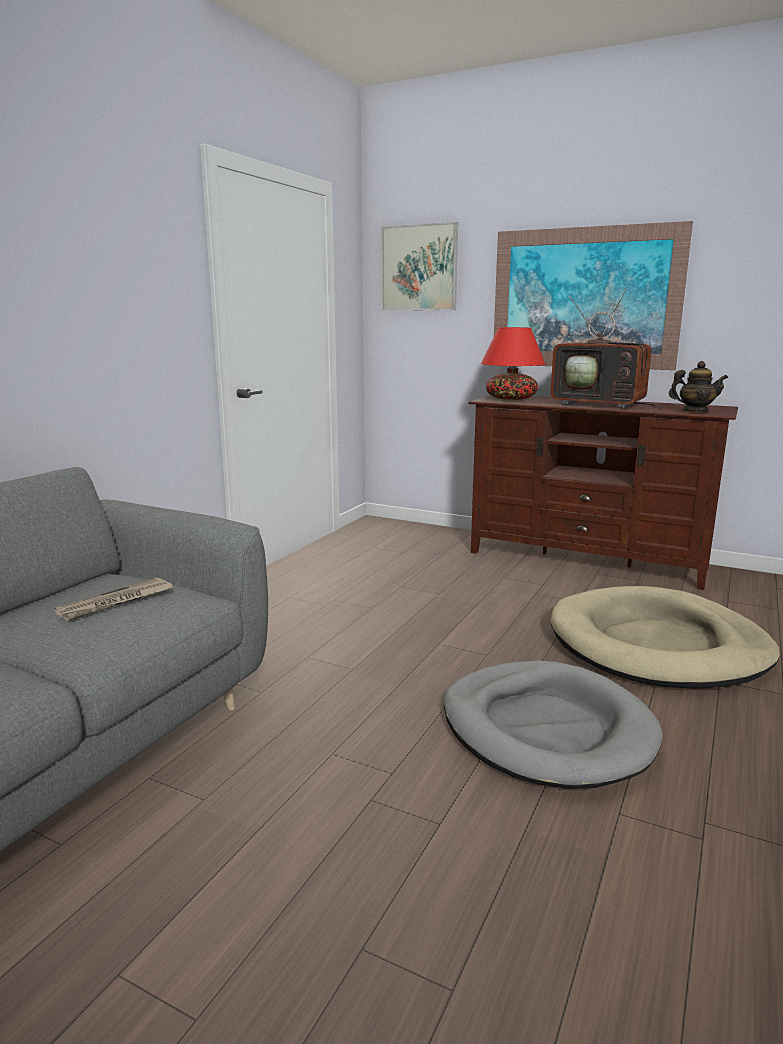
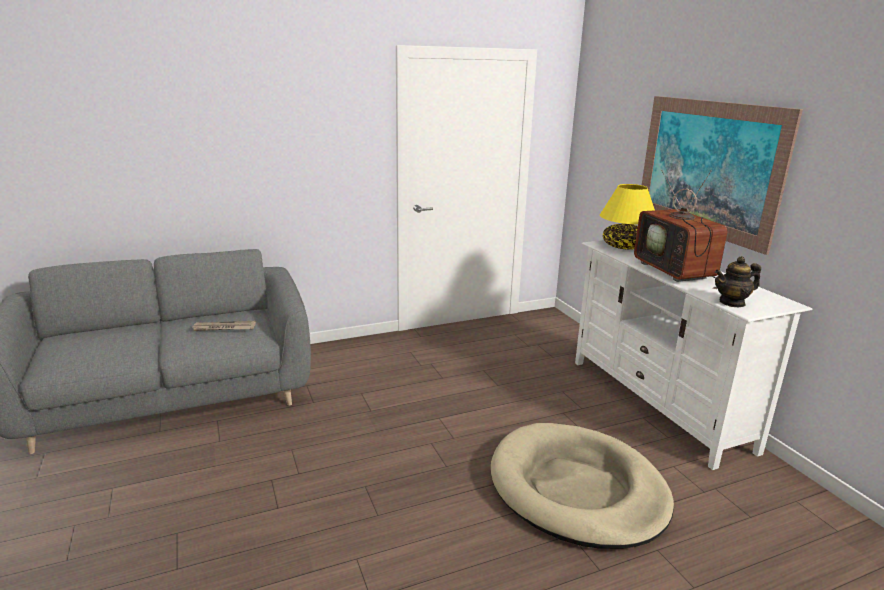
camera: 40 degrees right, 5 degrees up
picture [381,222,458,311] -> none
grey dog bed [443,661,663,789] -> none
brown tv stand [468,395,738,590] -> white tv stand [575,240,813,470]
red table lamp [481,327,545,400] -> yellow table lamp [600,184,655,250]
teapot [669,361,728,412] -> teapot turned 120 degrees clockwise [715,256,761,307]

